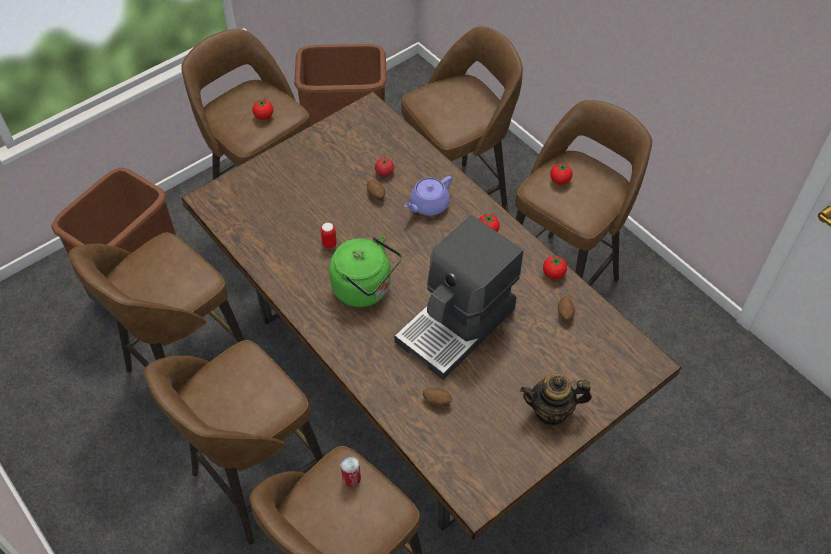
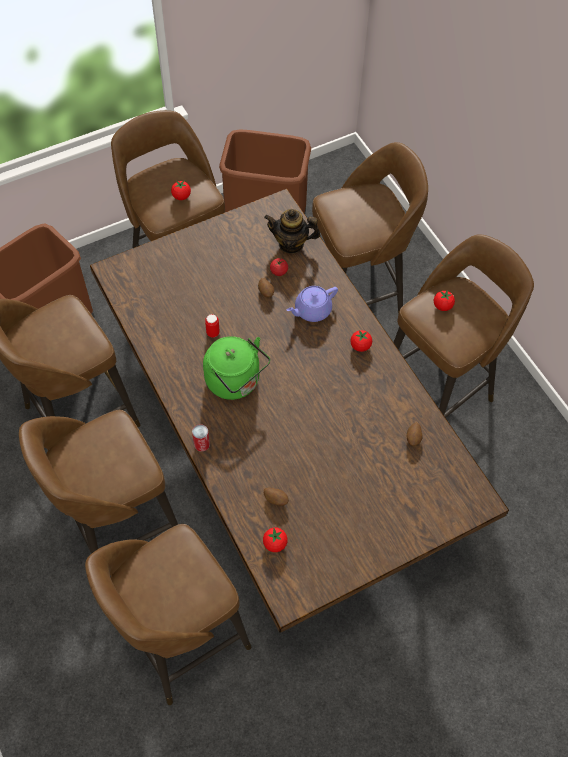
camera: 10 degrees right, 5 degrees up
can [340,455,361,487] -> can moved to [192,424,210,452]
coffee machine [394,215,523,380] -> none
teapot [520,374,592,426] -> teapot moved to [264,209,320,254]
tomato [543,255,567,279] -> tomato moved to [263,528,288,552]

